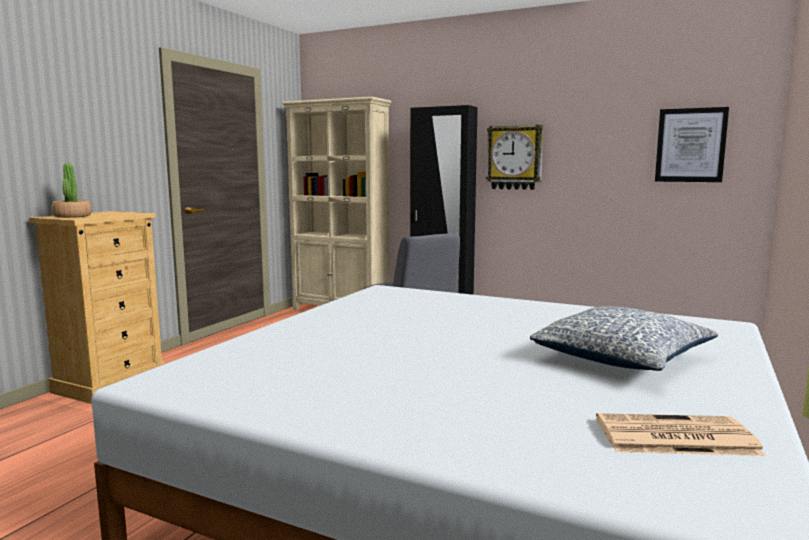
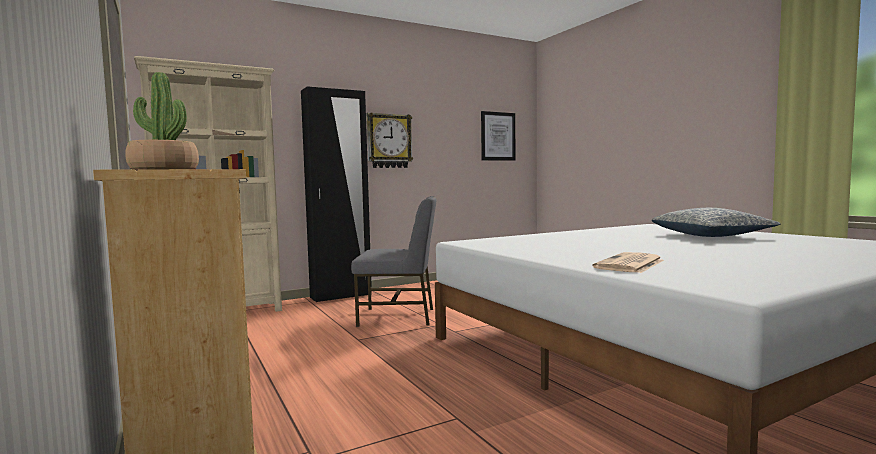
camera: 55 degrees left, 5 degrees down
newspaper [596,413,766,456] -> newspaper moved to [592,252,664,273]

